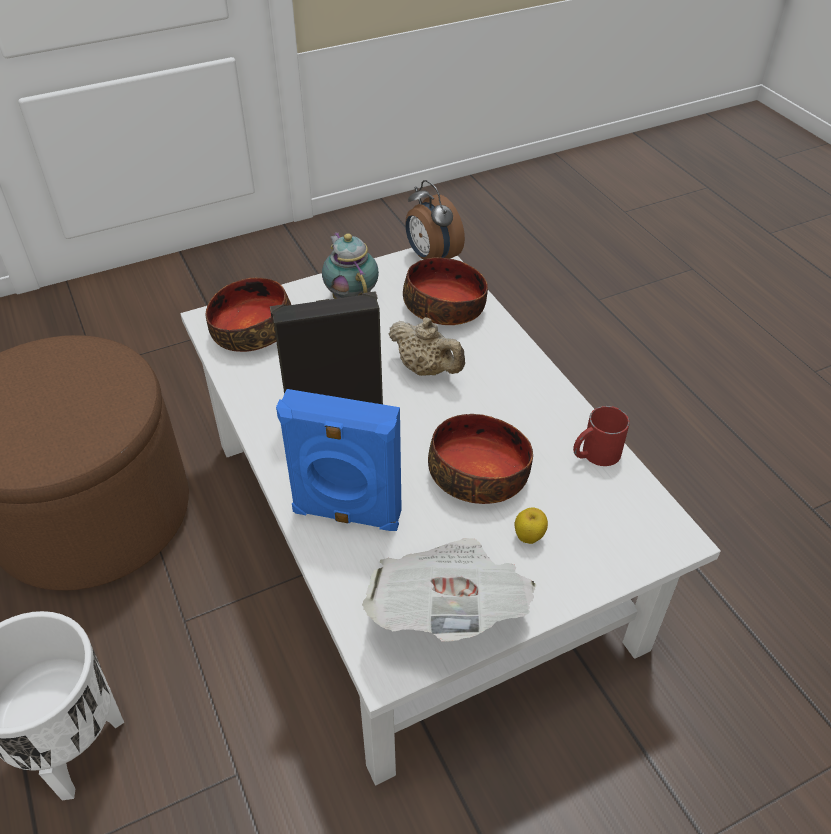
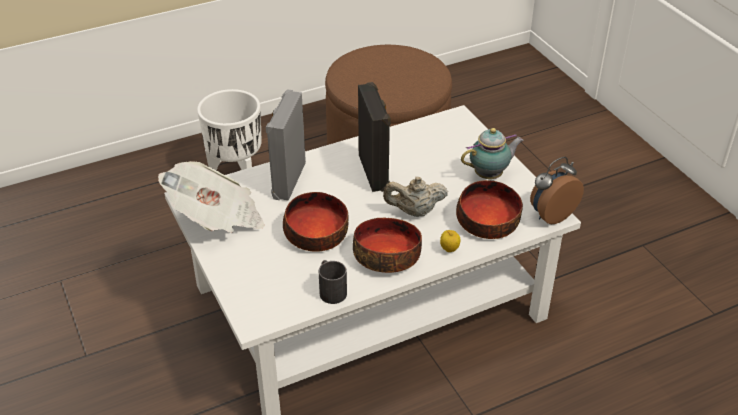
camera: 90 degrees right, 5 degrees down
bowl [206,277,291,352] -> bowl moved to [353,218,422,273]
blue speaker [276,389,402,531] -> grey speaker [266,89,306,201]
beige teapot [389,317,465,376] -> beige teapot turned 45 degrees clockwise [383,177,448,217]
apple [515,507,548,544] -> apple moved to [440,230,460,252]
red mug [573,406,630,466] -> black mug [319,260,347,304]

